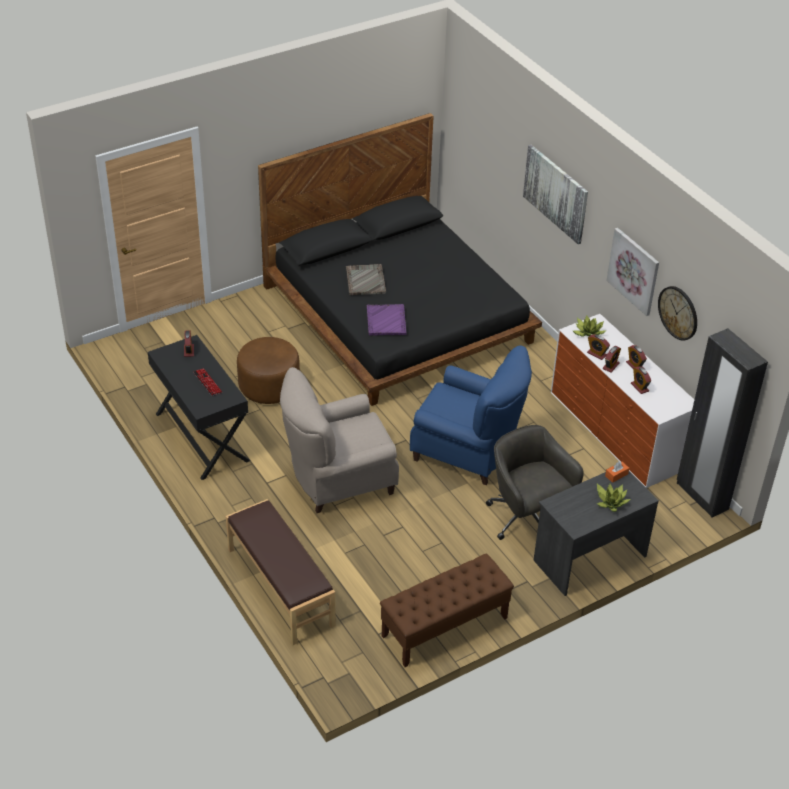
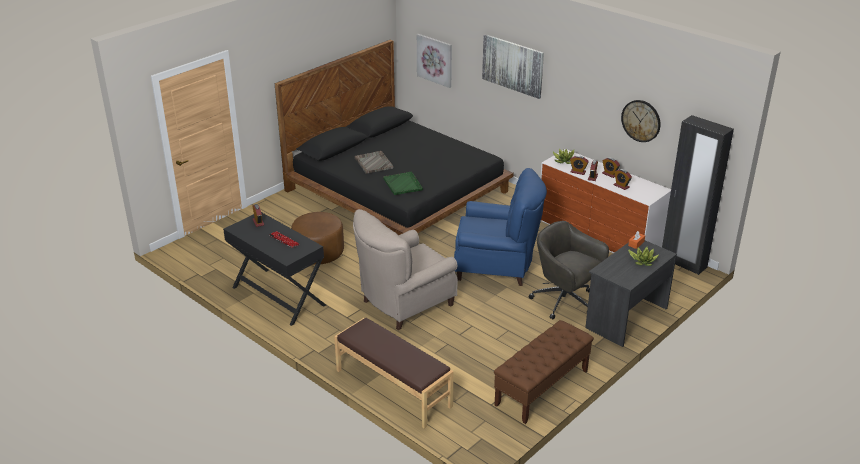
camera: 15 degrees left, 10 degrees down
purple tray [367,304,407,336] -> green tray [383,172,423,195]
picture [606,228,659,316] -> picture moved to [417,34,452,88]

